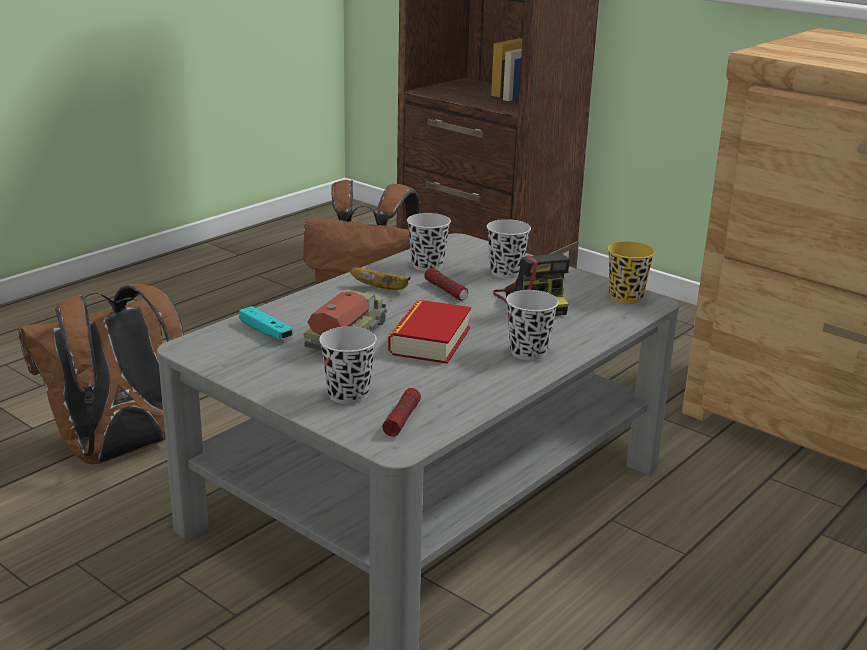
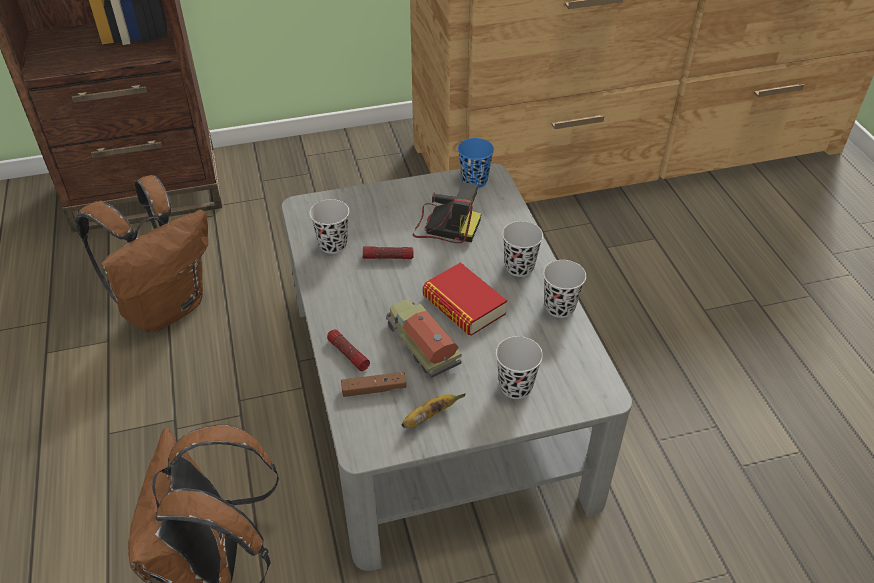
camera: 55 degrees left, 20 degrees up
turquoise game controller [239,306,293,340] -> brown game controller [341,372,406,397]
banana [350,268,411,290] -> banana moved to [402,393,466,428]
flashlight [382,388,421,436] -> flashlight moved to [327,329,370,371]
black cup [487,219,531,278] -> black cup moved to [543,260,586,318]
yellow cup [608,241,655,304] -> blue cup [458,138,494,188]

